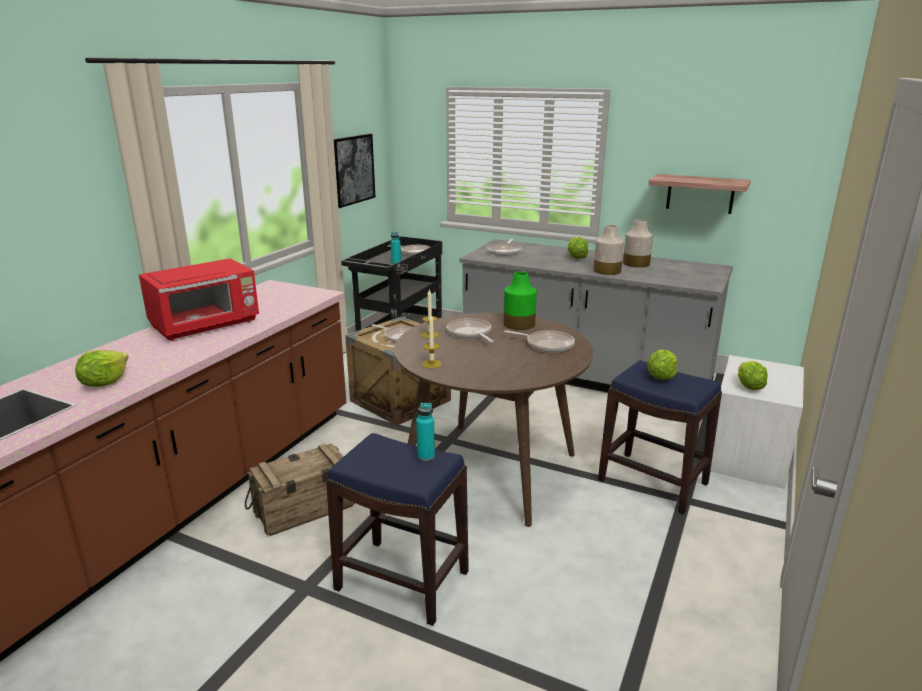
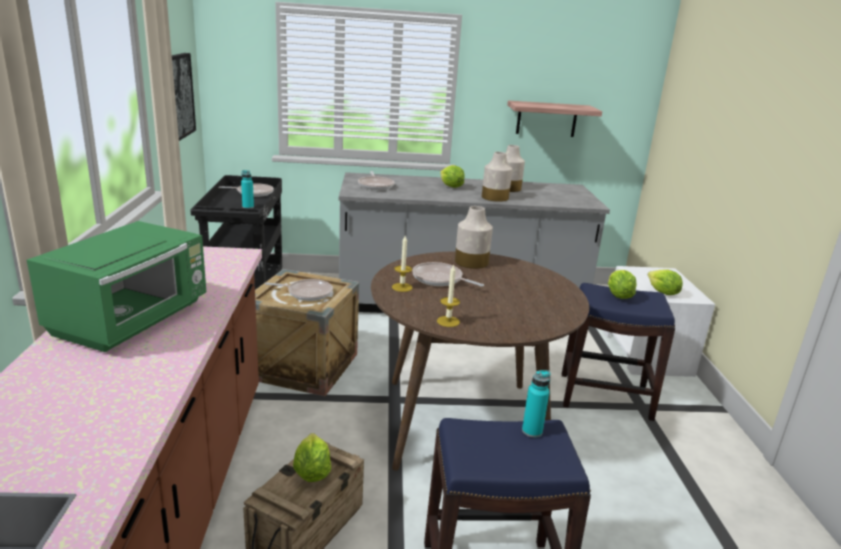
camera: 30 degrees left, 0 degrees up
lettuce [75,350,129,387] -> lettuce moved to [293,433,331,482]
red microwave [139,258,259,341] -> green microwave [27,221,206,352]
green vase [503,272,537,330] -> beige vase [455,206,493,269]
frying pan [504,330,575,353] -> none

